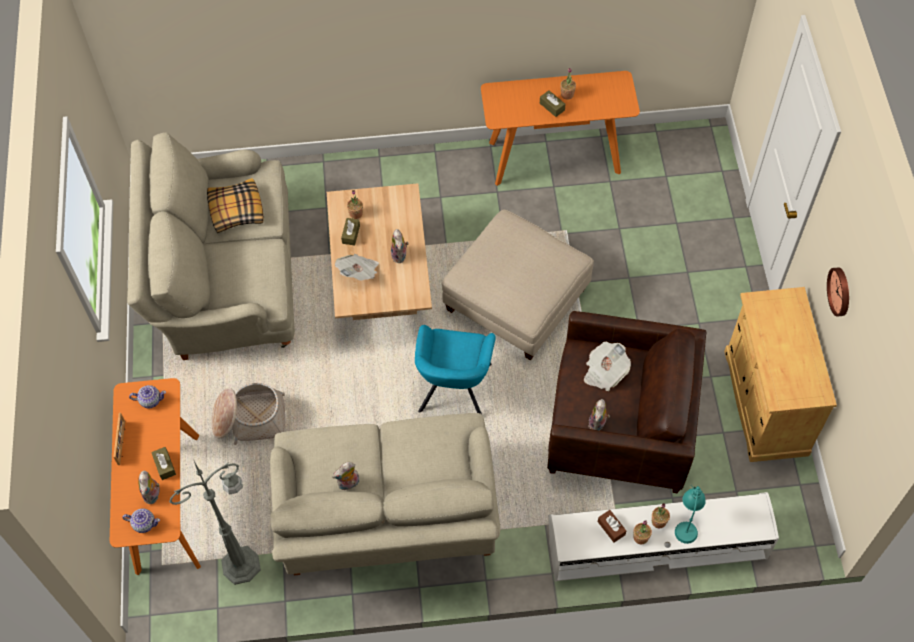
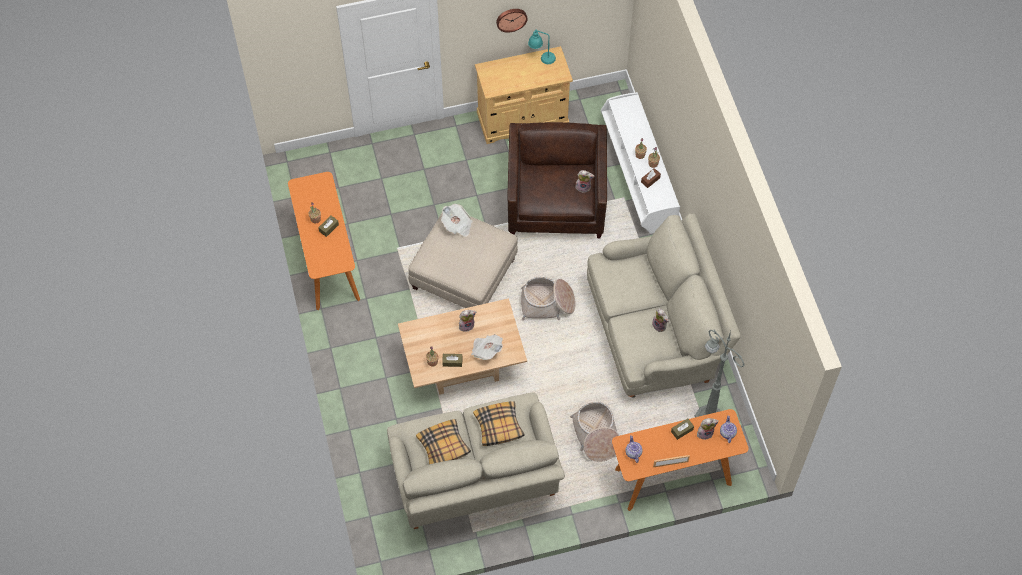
camera: 100 degrees left, 0 degrees up
turquoise armchair [415,325,496,414] -> basket [521,277,576,321]
newspaper [584,342,631,391] -> newspaper moved to [441,204,473,237]
turquoise table lamp [675,484,706,544] -> turquoise table lamp moved to [528,29,556,64]
none -> pillow [473,401,525,446]

